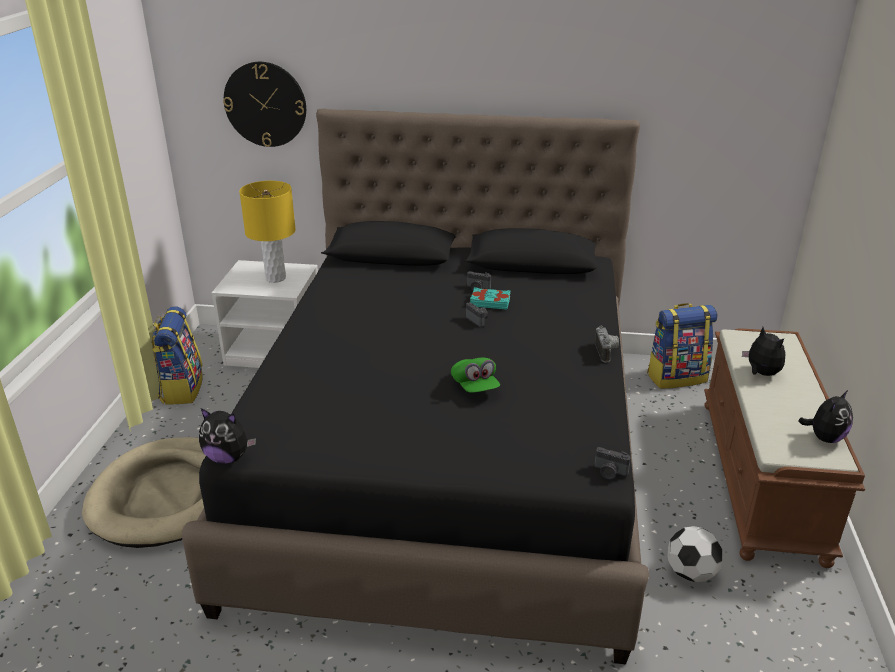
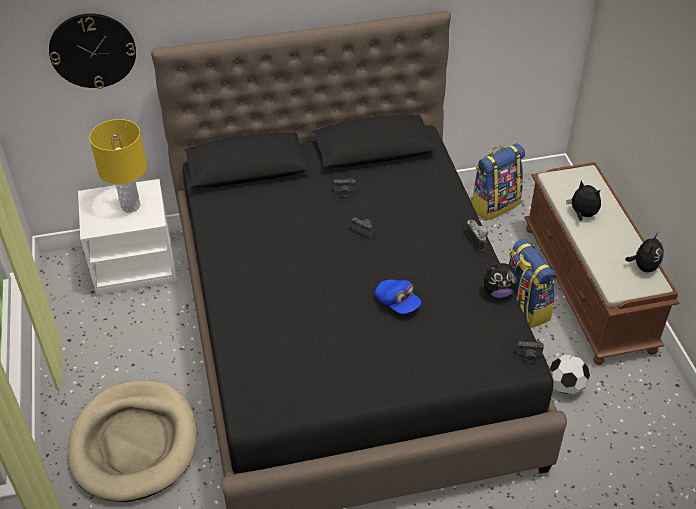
camera: 20 degrees left, 15 degrees up
backpack [152,307,203,404] -> backpack moved to [509,239,557,328]
plush toy [199,408,256,464] -> plush toy moved to [484,263,518,298]
green cap [451,358,500,392] -> blue cap [375,279,421,314]
turquoise book [470,287,511,310] -> none

